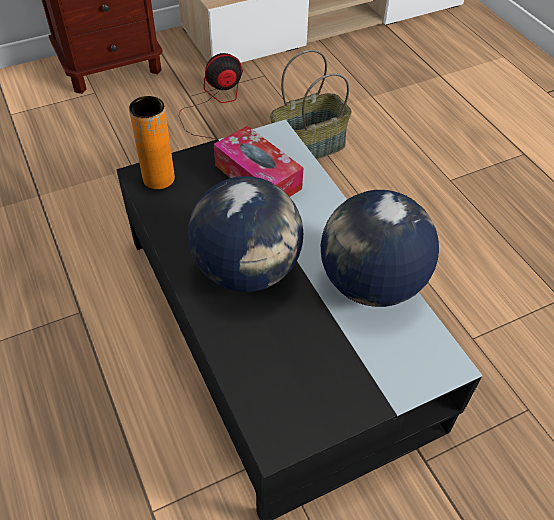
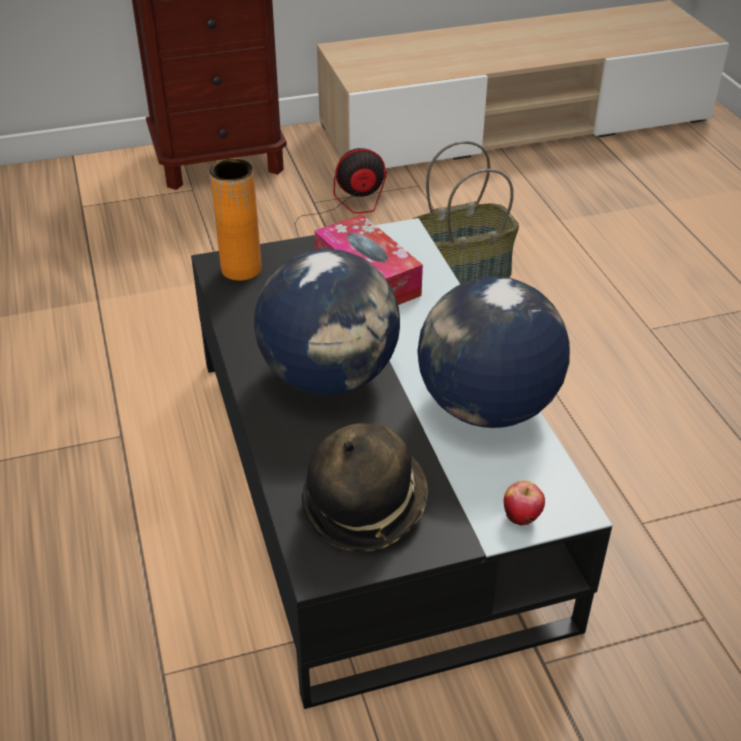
camera: 10 degrees right, 10 degrees down
none -> hat [302,423,428,552]
none -> apple [504,481,545,526]

